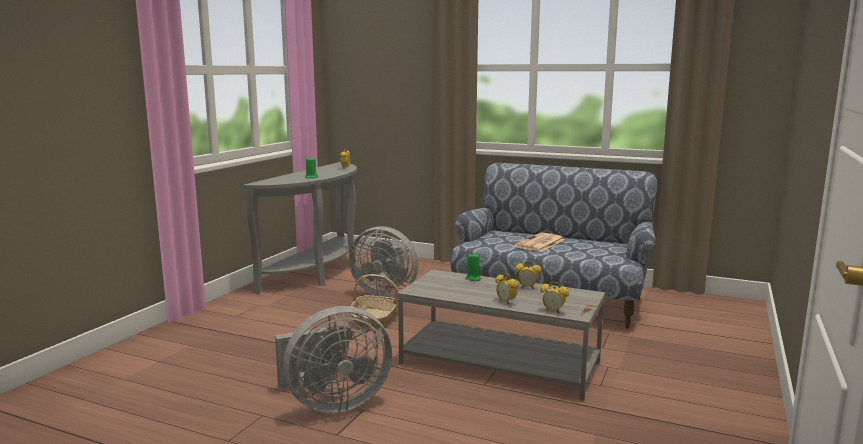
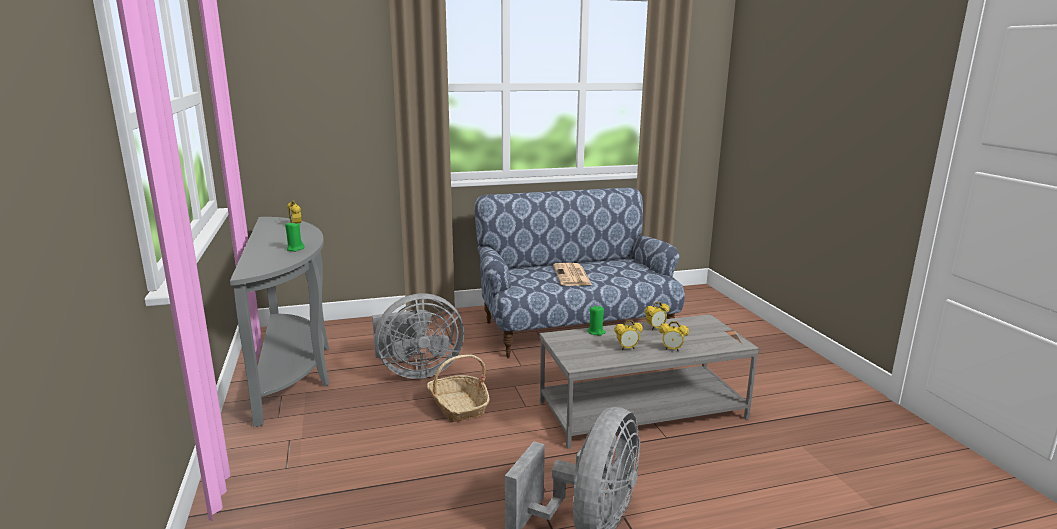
camera: 40 degrees left, 5 degrees up
alarm clock [540,282,569,313] -> alarm clock moved to [614,320,643,350]

